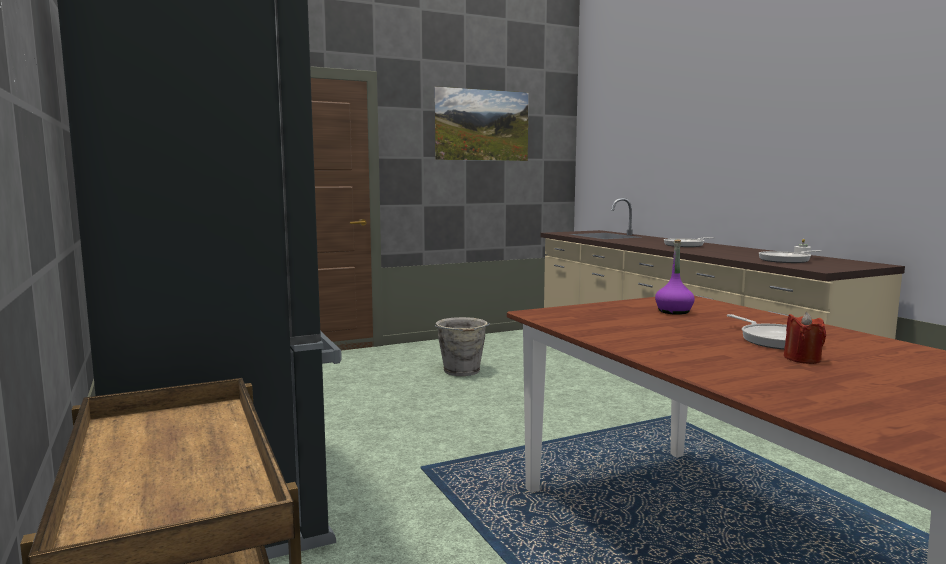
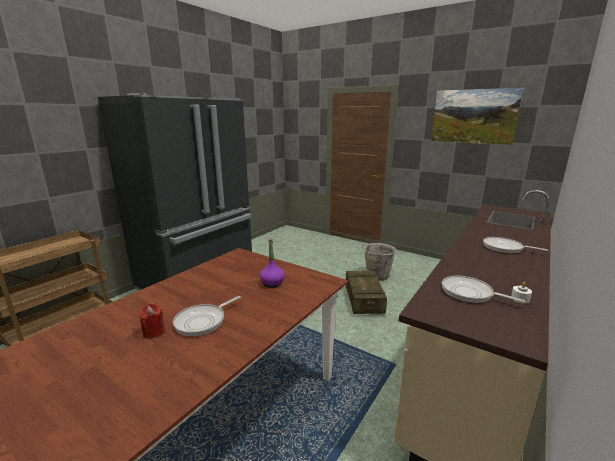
camera: 60 degrees right, 10 degrees up
none -> crate [346,271,387,314]

